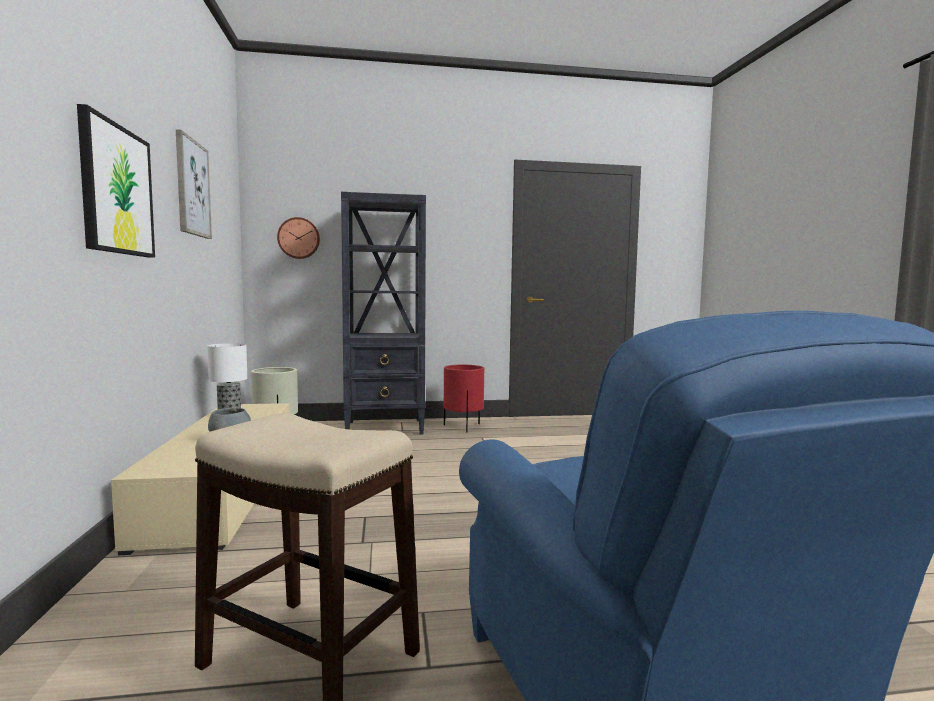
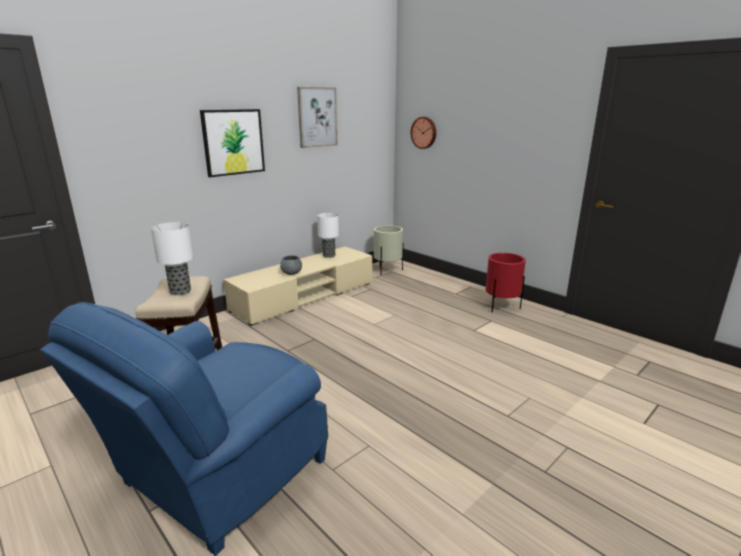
camera: 55 degrees right, 15 degrees up
black bookcase [341,192,426,435] -> none
none -> table lamp [151,222,193,295]

